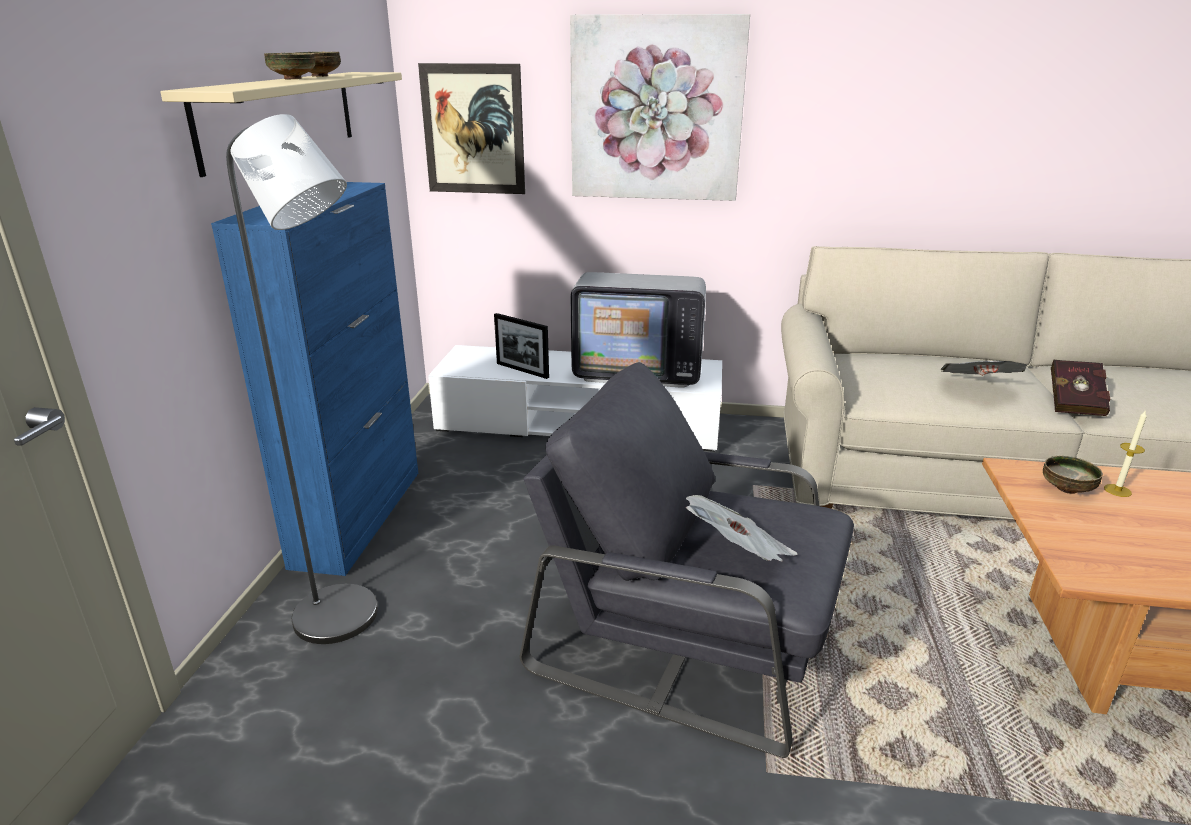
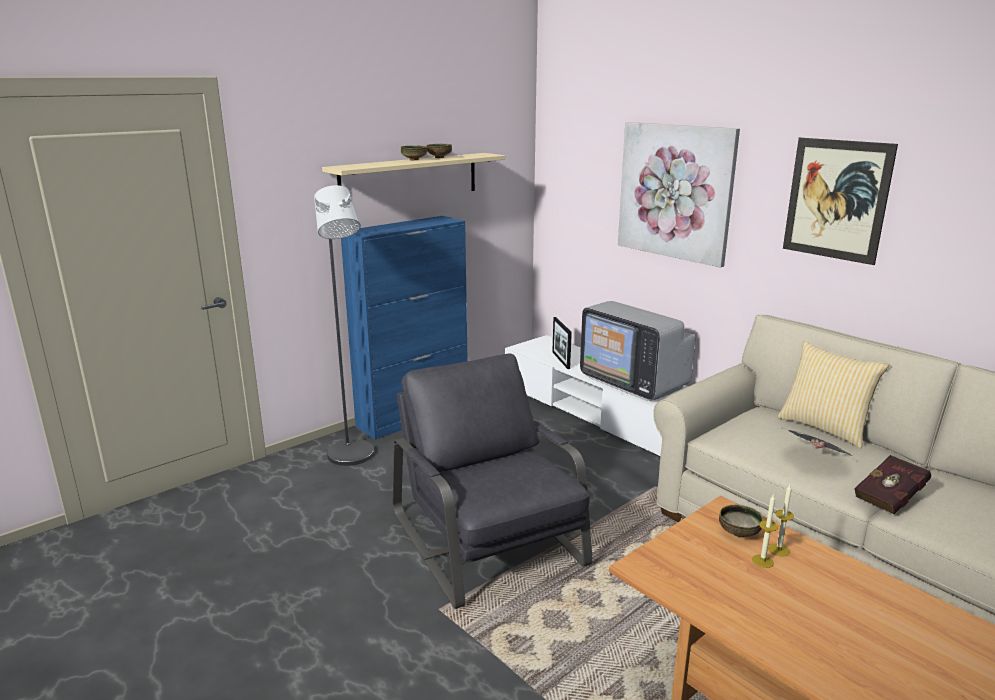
camera: 40 degrees right, 5 degrees down
picture [418,63,525,194] -> picture moved to [783,138,898,265]
newspaper [686,495,797,561] -> none
none -> candle [752,494,778,568]
none -> pillow [778,341,890,448]

